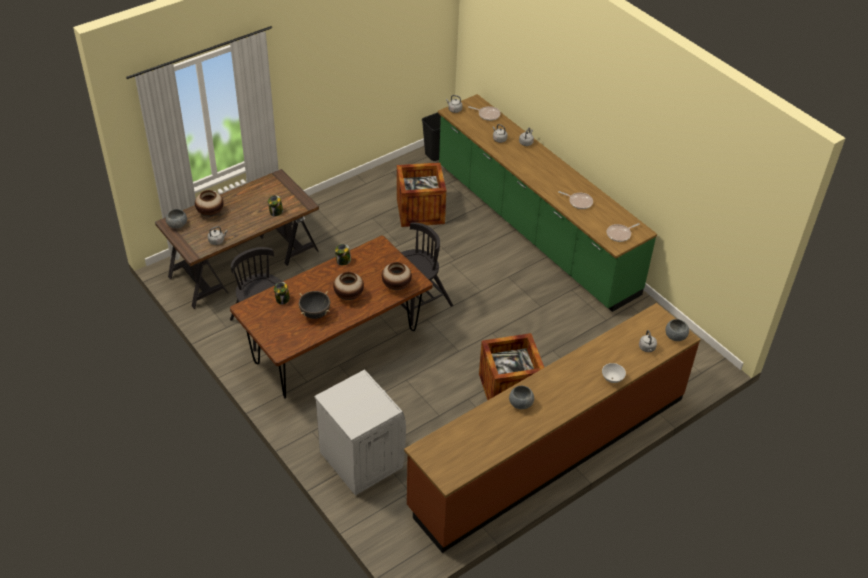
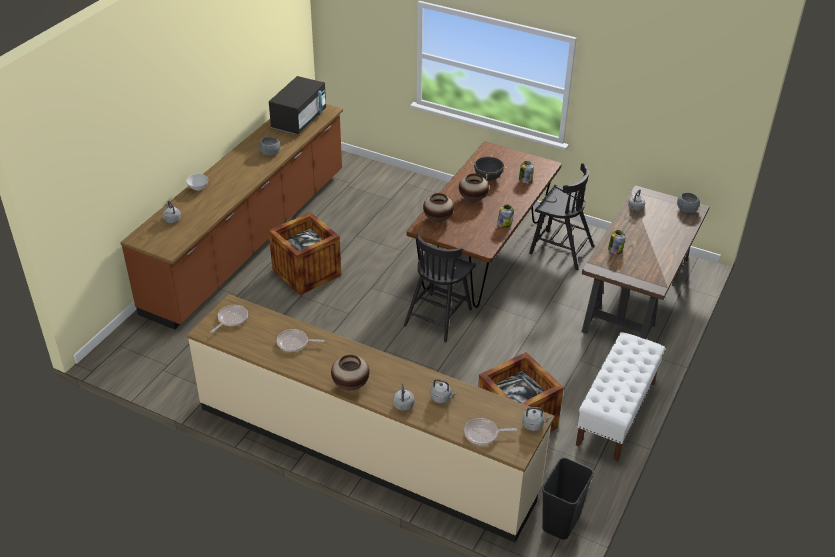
camera: 155 degrees right, 5 degrees down
vase [195,190,223,217] -> vase moved to [331,355,369,390]
white washing machine [314,369,406,496] -> none
green counter [438,94,657,312] -> beige counter [187,294,555,542]
grey bowl [665,319,689,341] -> none
none -> black microwave [269,76,326,134]
none -> white bench [576,332,665,461]

